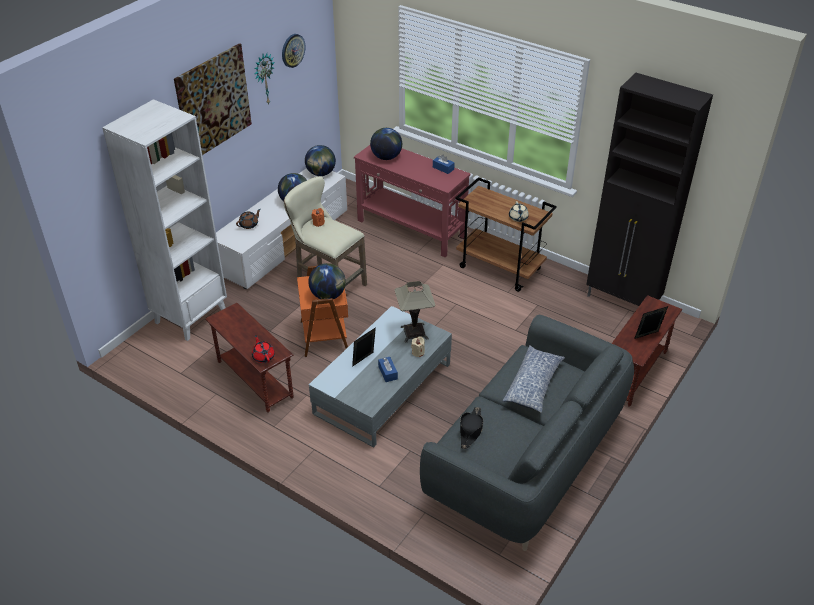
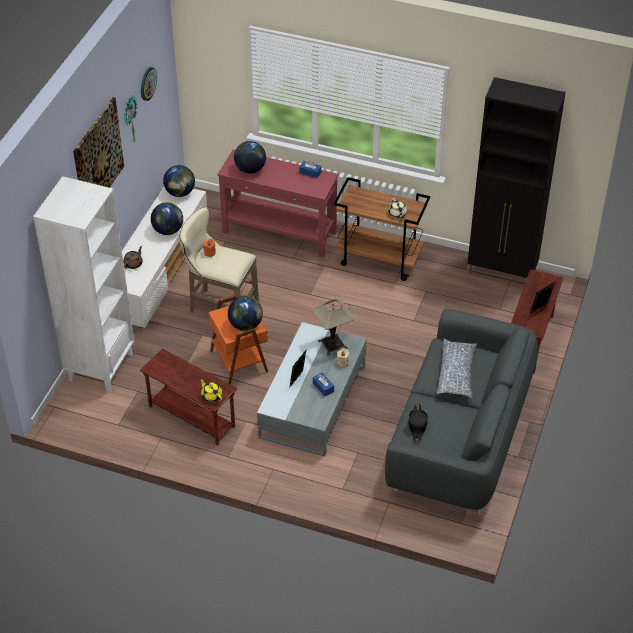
camera: 15 degrees left, 5 degrees up
red teapot [252,335,275,363] -> yellow teapot [200,378,222,402]

